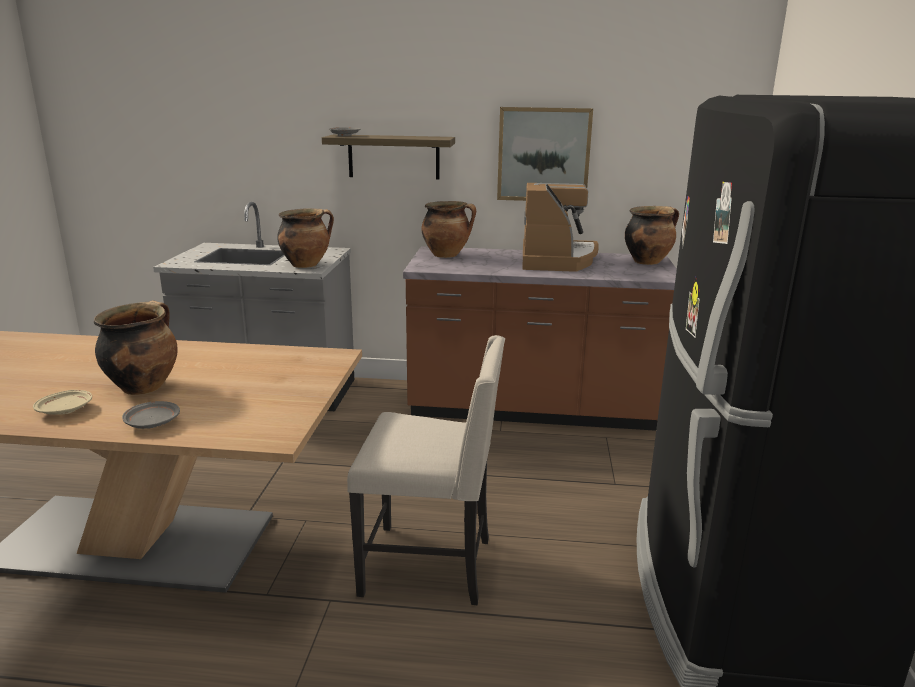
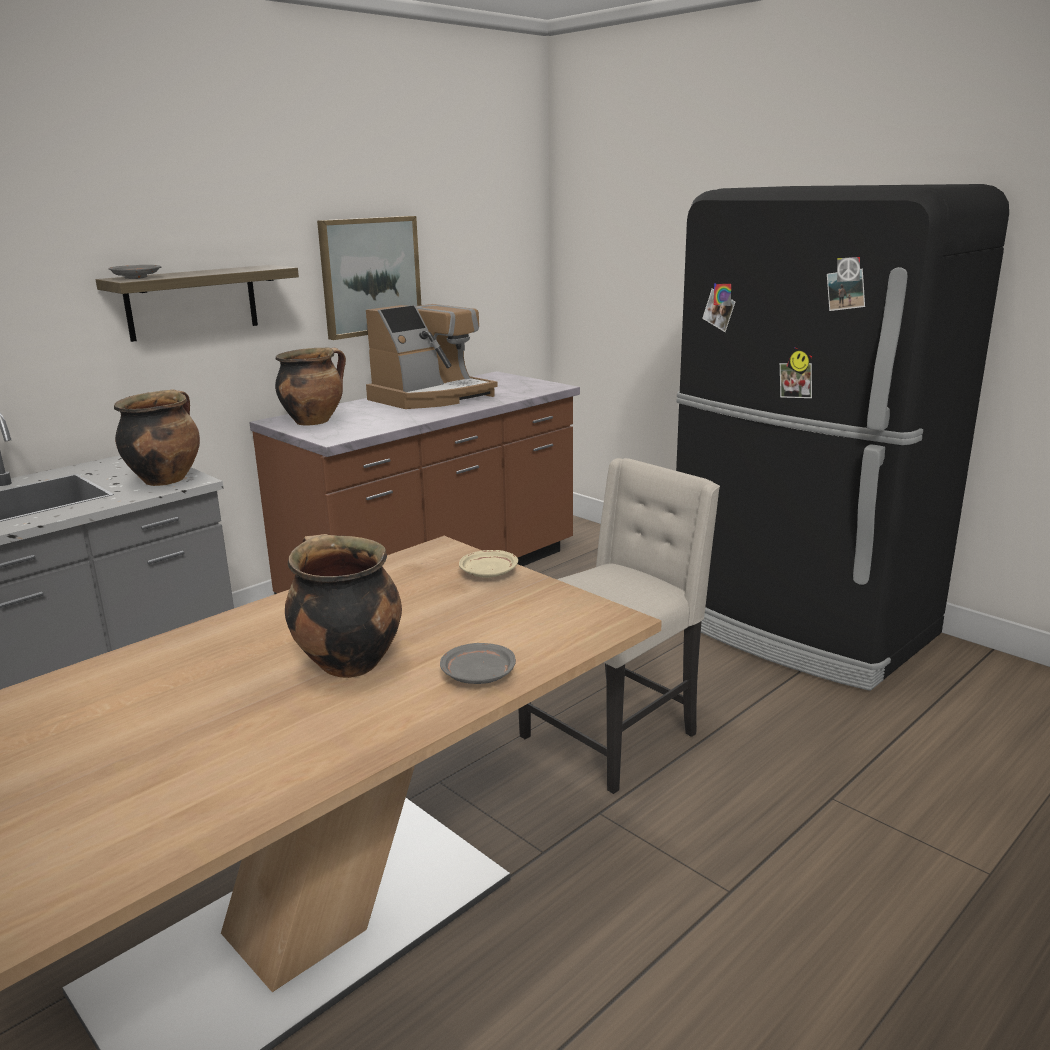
camera: 50 degrees left, 0 degrees up
beige plate [33,390,92,415] -> beige plate moved to [459,550,518,578]
coffee machine [522,183,599,272] -> coffee machine turned 90 degrees clockwise [366,304,498,409]
cooking pot [625,206,679,265] -> none

